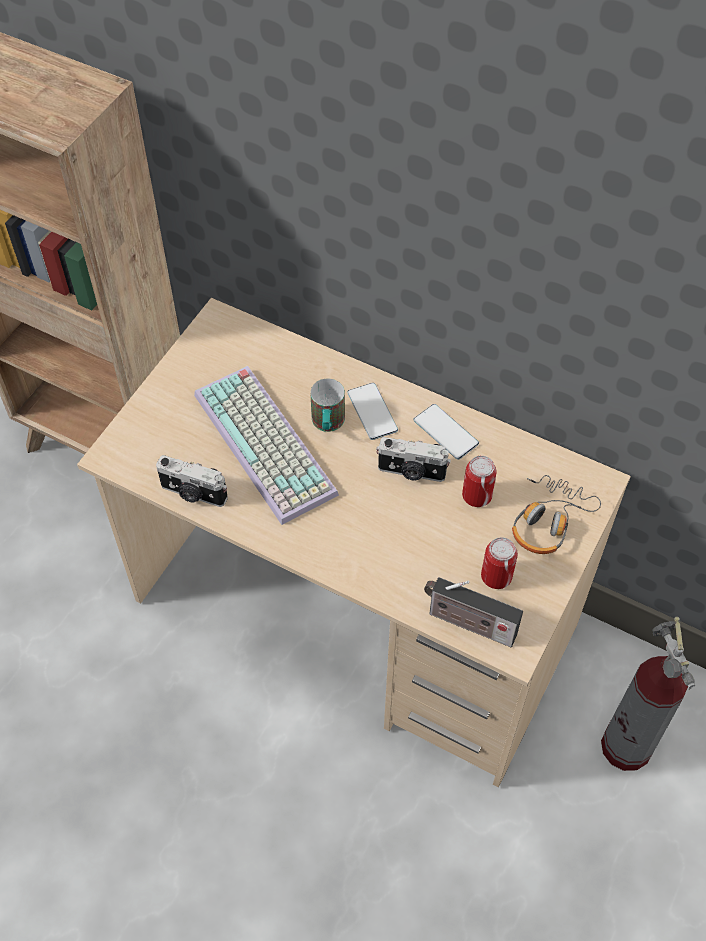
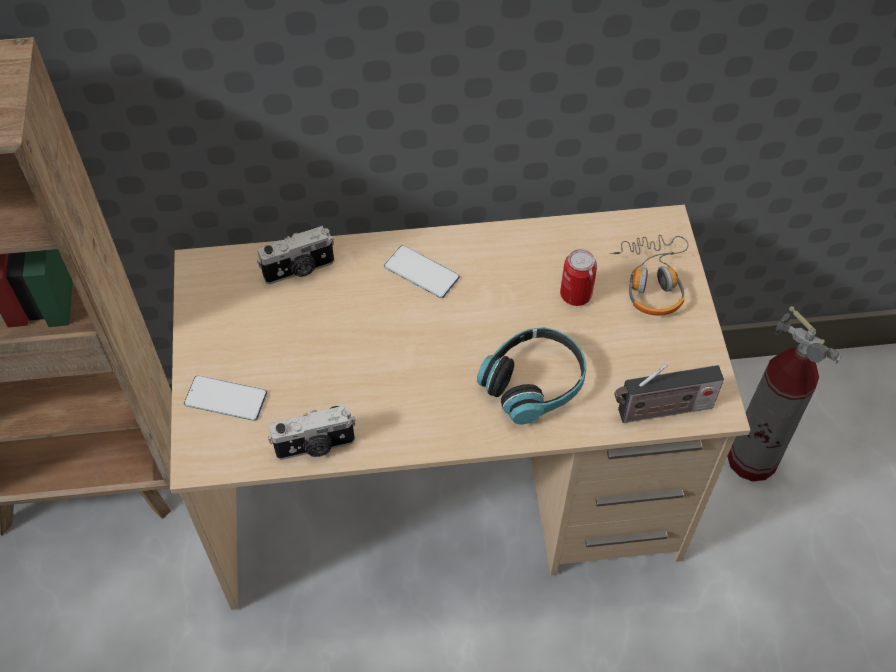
camera: 35 degrees left, 0 degrees up
keyboard [194,366,339,525] -> none
mug [310,379,345,432] -> none
camera [376,437,451,482] -> camera moved to [257,226,334,284]
phone [413,404,479,460] -> phone moved to [184,376,268,421]
can [481,537,518,589] -> none
none -> headphones [477,327,586,425]

